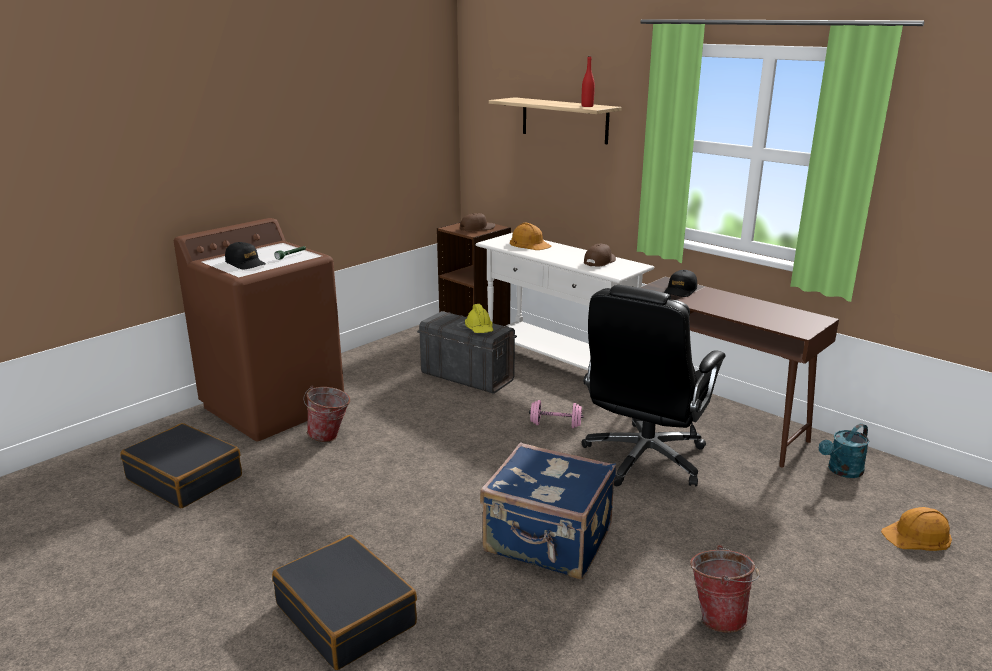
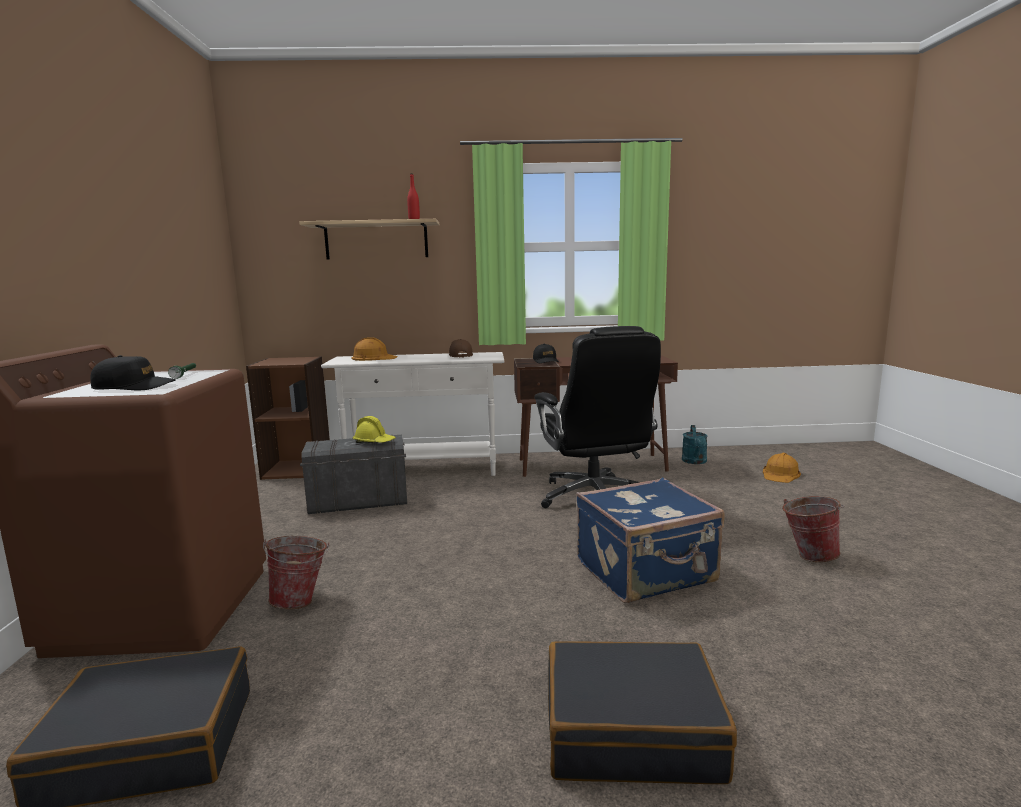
camera: 45 degrees left, 10 degrees down
brown cap [460,213,495,231] -> none
pink dumbbell [529,400,584,428] -> none

